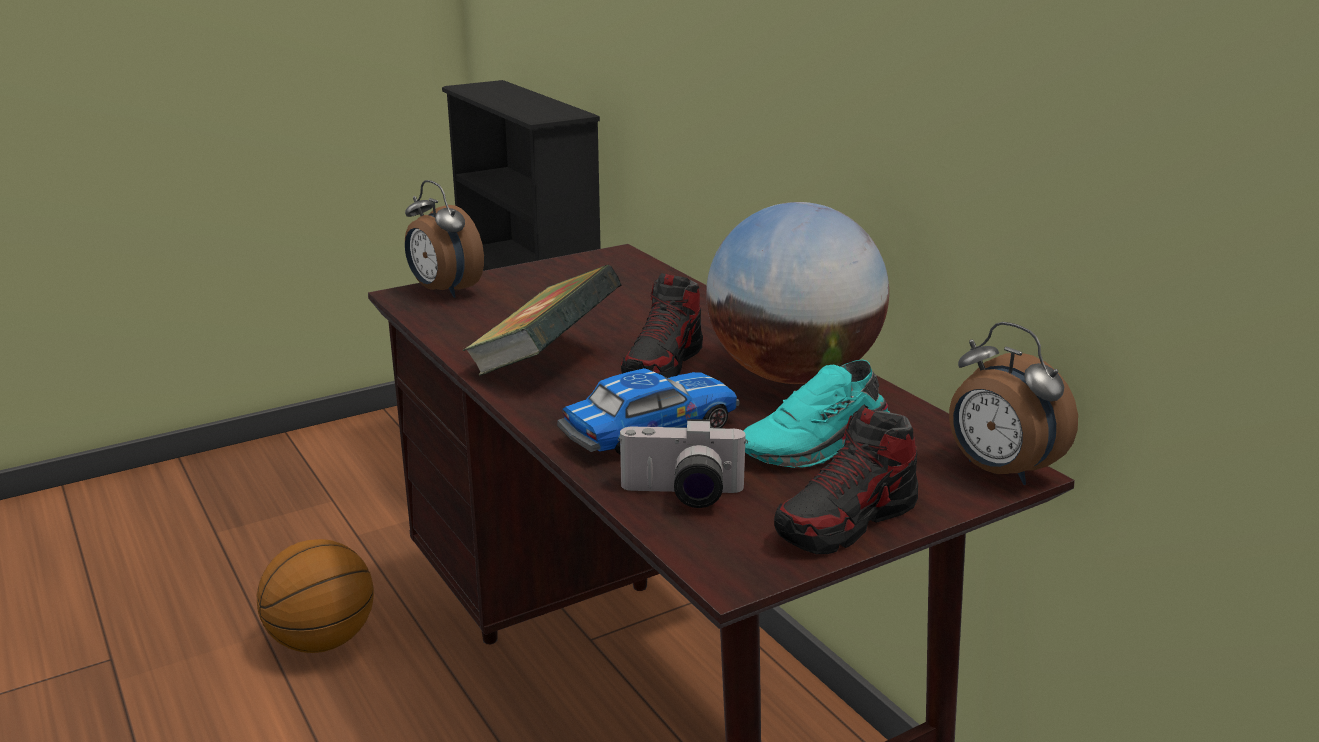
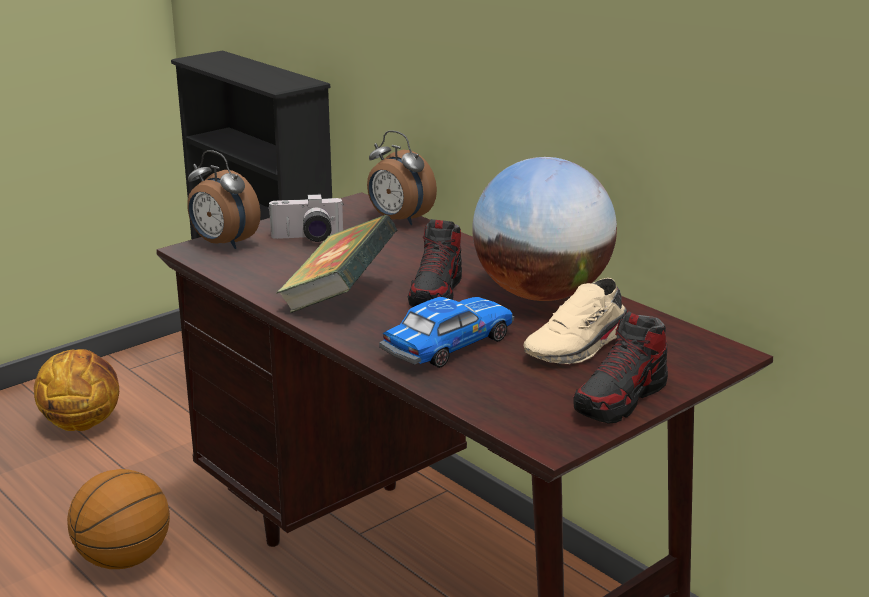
camera: 10 degrees left, 0 degrees up
camera [618,419,748,508] -> camera moved to [268,194,344,242]
turquoise shoe [743,360,889,468] -> beige shoe [523,278,628,364]
alarm clock [949,322,1078,485] -> alarm clock moved to [367,130,437,225]
none -> basketball [34,349,119,431]

